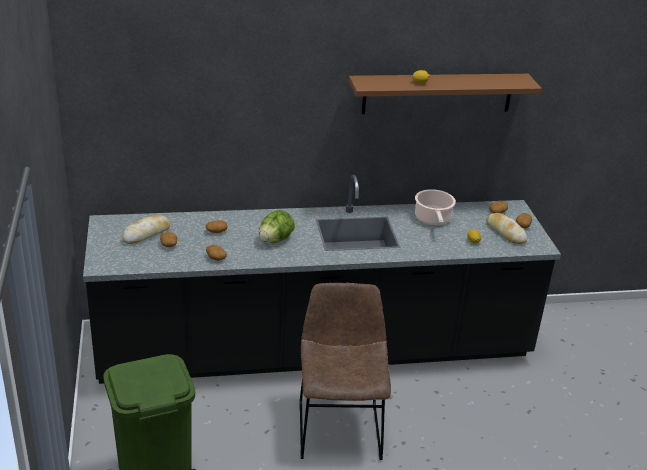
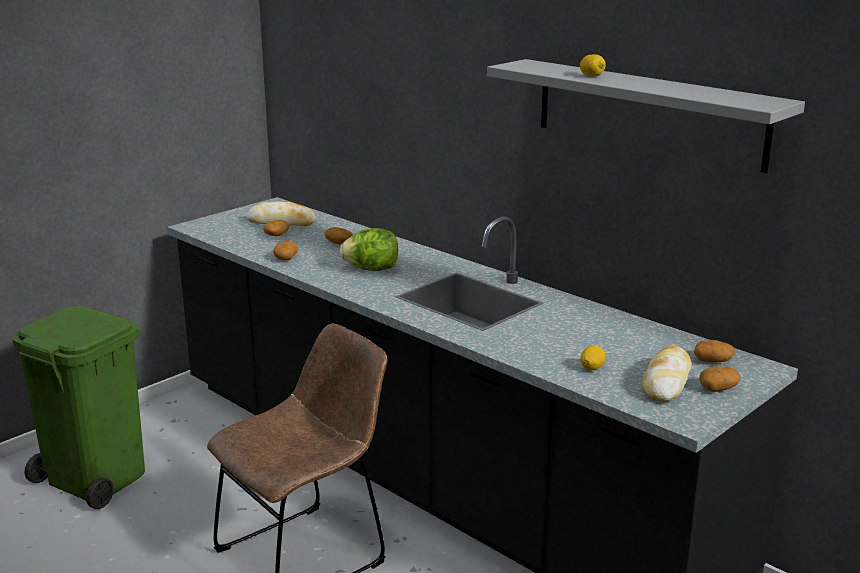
camera: 55 degrees right, 10 degrees down
brown shelf [349,74,542,114] -> grey shelf [487,59,805,173]
cooking pot [415,189,456,225] -> none

